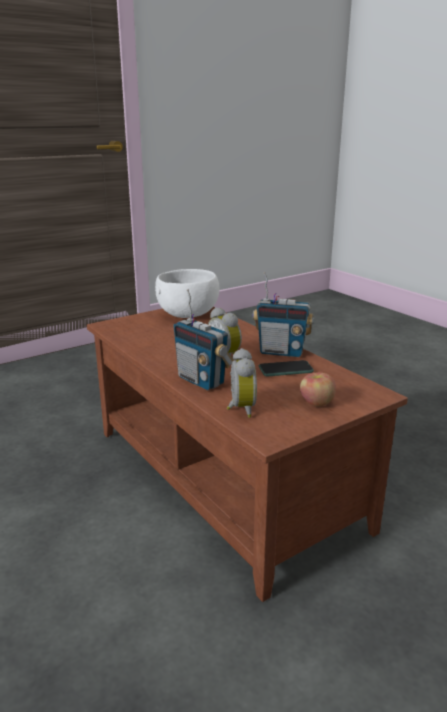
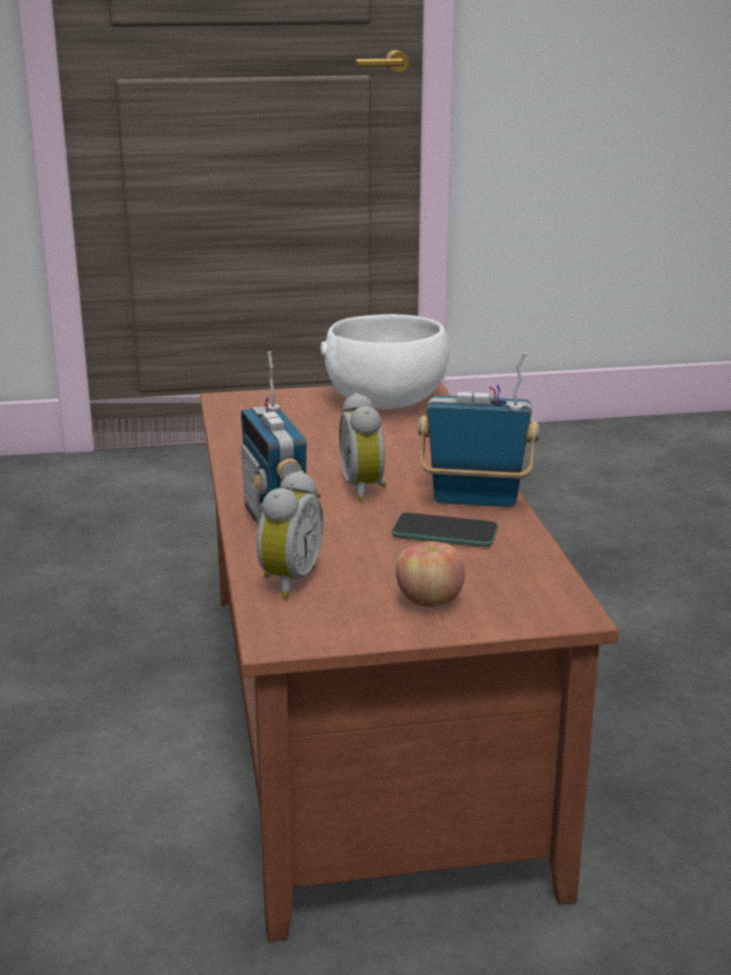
camera: 25 degrees right, 0 degrees up
radio [253,272,314,357] -> radio turned 150 degrees clockwise [418,351,539,507]

